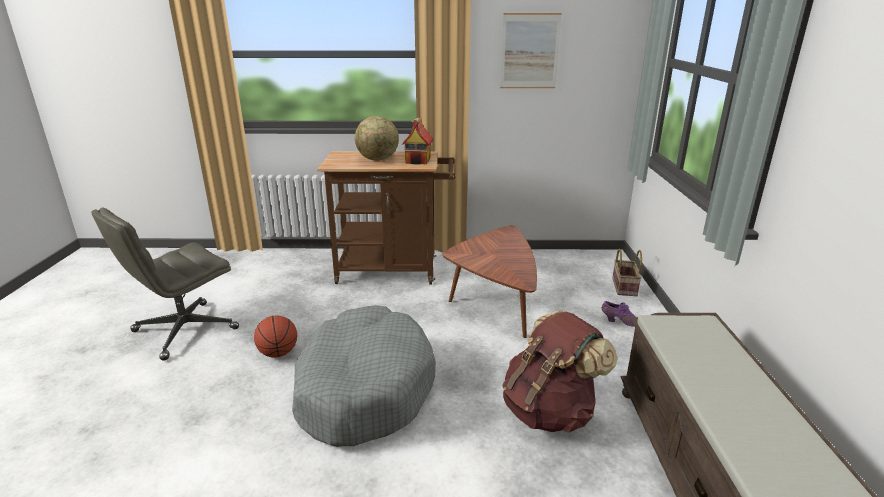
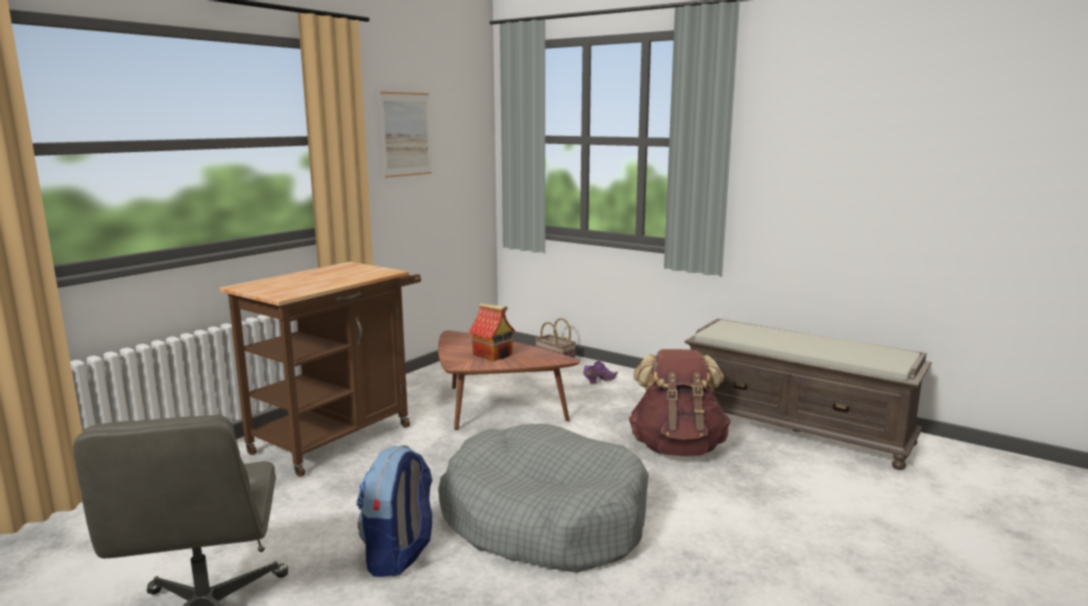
camera: 55 degrees left, 10 degrees down
basketball [254,315,297,358] -> backpack [356,445,432,577]
globe [355,116,399,161] -> none
toy house [401,117,434,165] -> toy house moved to [469,303,516,361]

